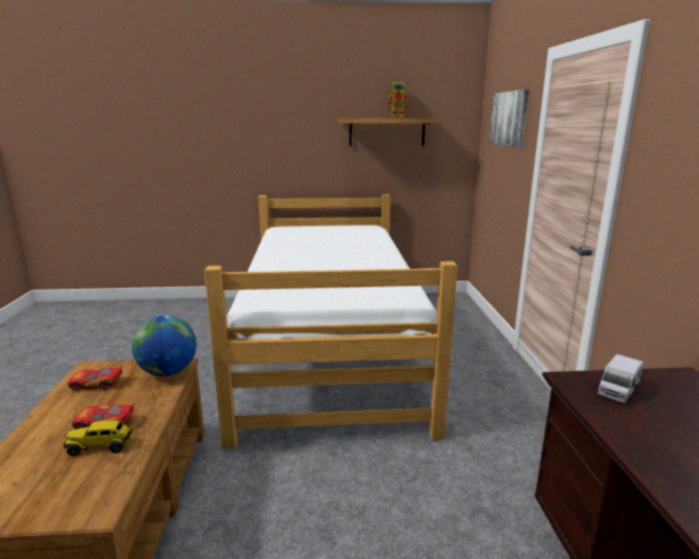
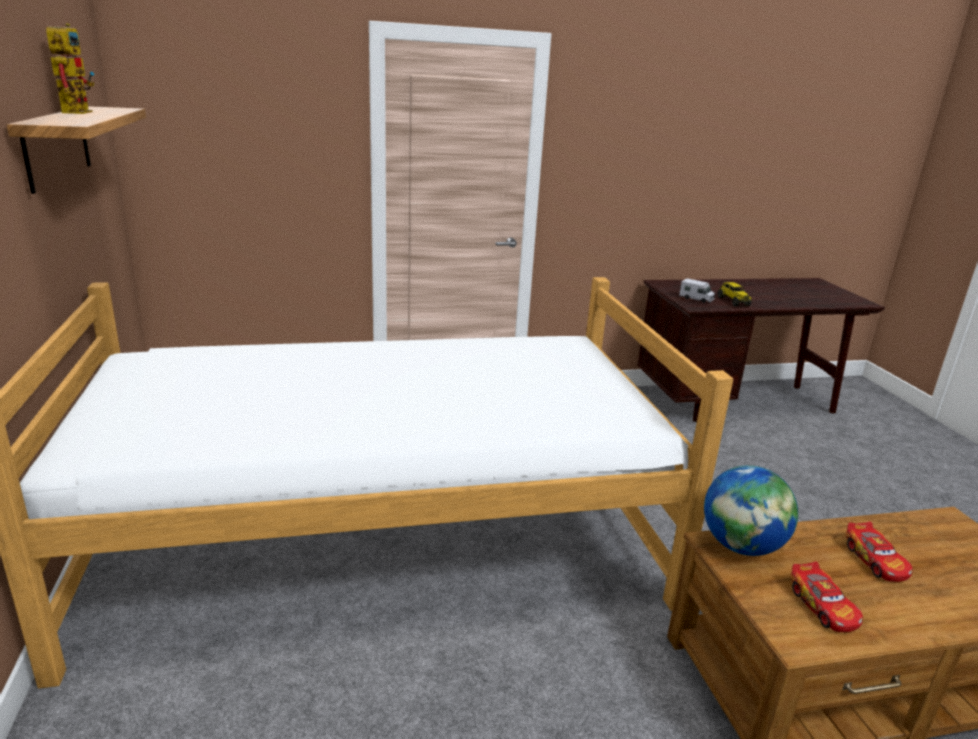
camera: 100 degrees left, 5 degrees up
toy truck [63,420,133,456] -> toy truck moved to [717,282,752,306]
picture [489,89,529,148] -> none

